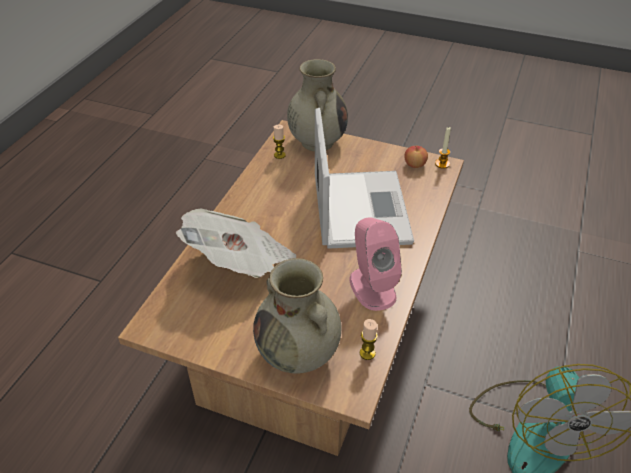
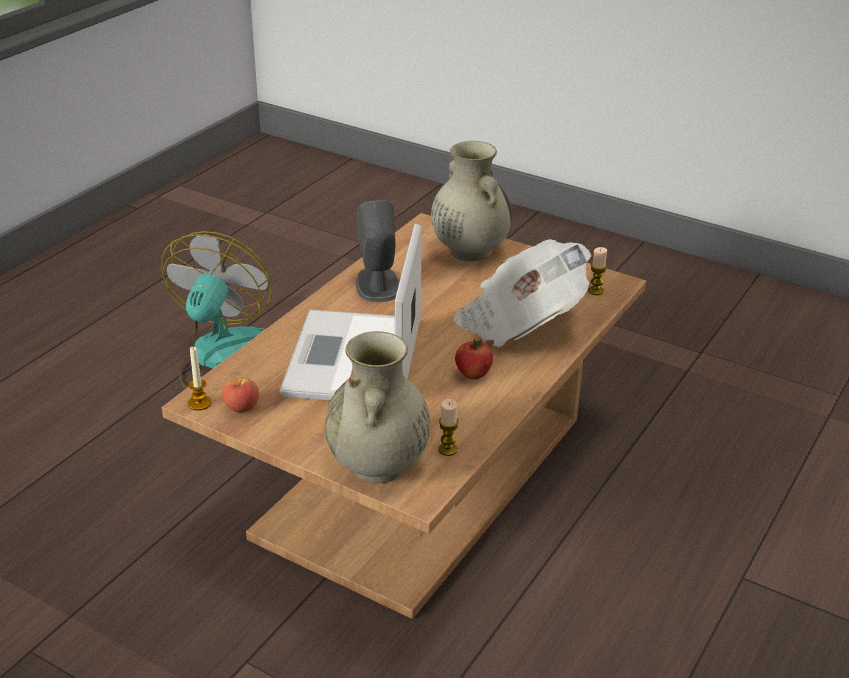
camera: 170 degrees left, 10 degrees down
pink speaker [349,217,402,311] -> grey speaker [356,200,399,302]
candle [360,319,378,360] -> candle moved to [588,247,607,295]
none -> apple [455,339,493,380]

